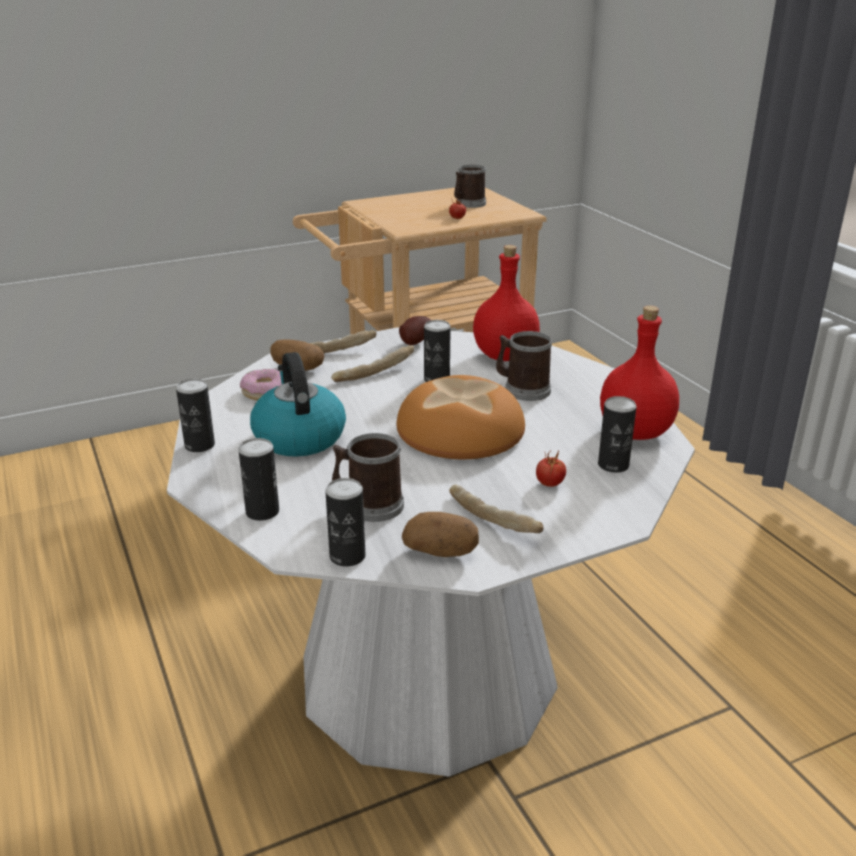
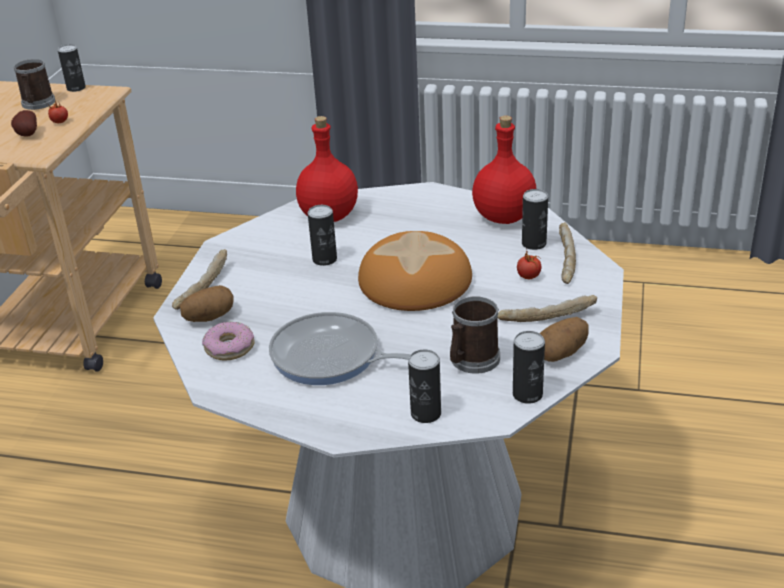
camera: 50 degrees left, 5 degrees up
can [176,379,215,452] -> can moved to [58,44,86,92]
kettle [250,352,346,457] -> frying pan [269,312,411,385]
bread [331,345,414,382] -> bread moved to [559,222,576,284]
potato [399,316,431,345] -> potato moved to [11,110,37,137]
mug [496,331,552,401] -> none

